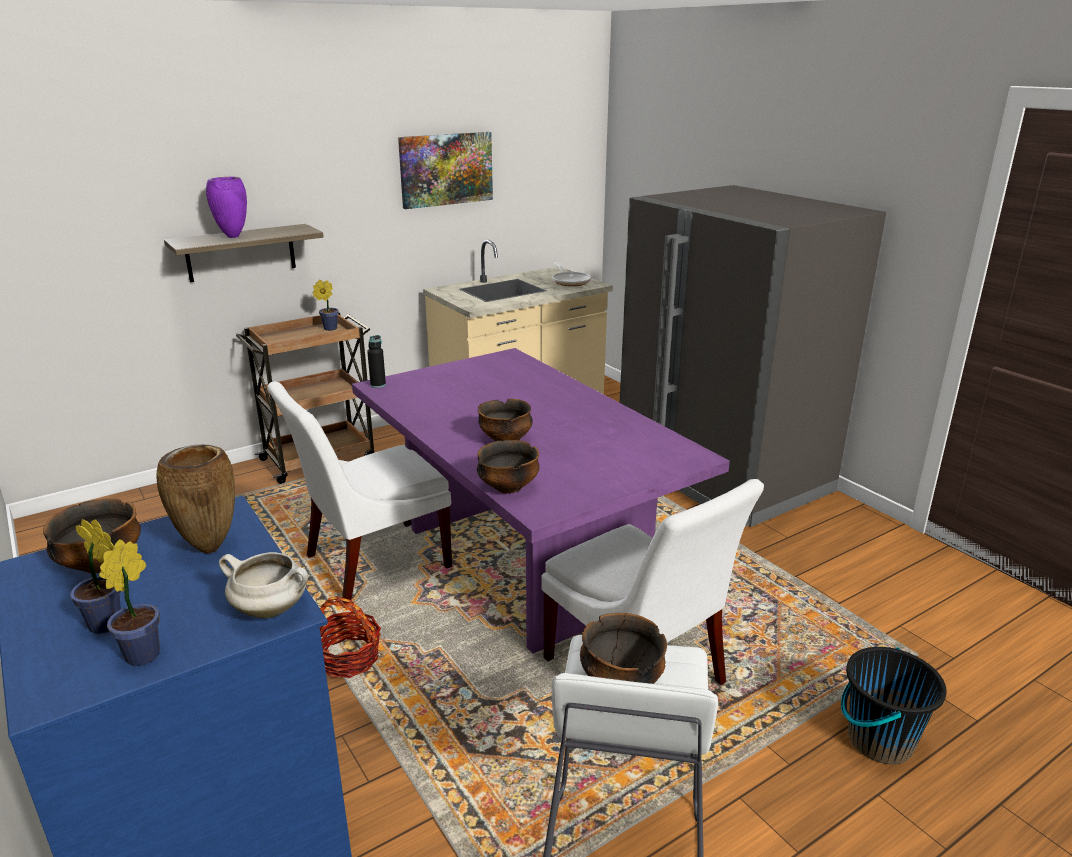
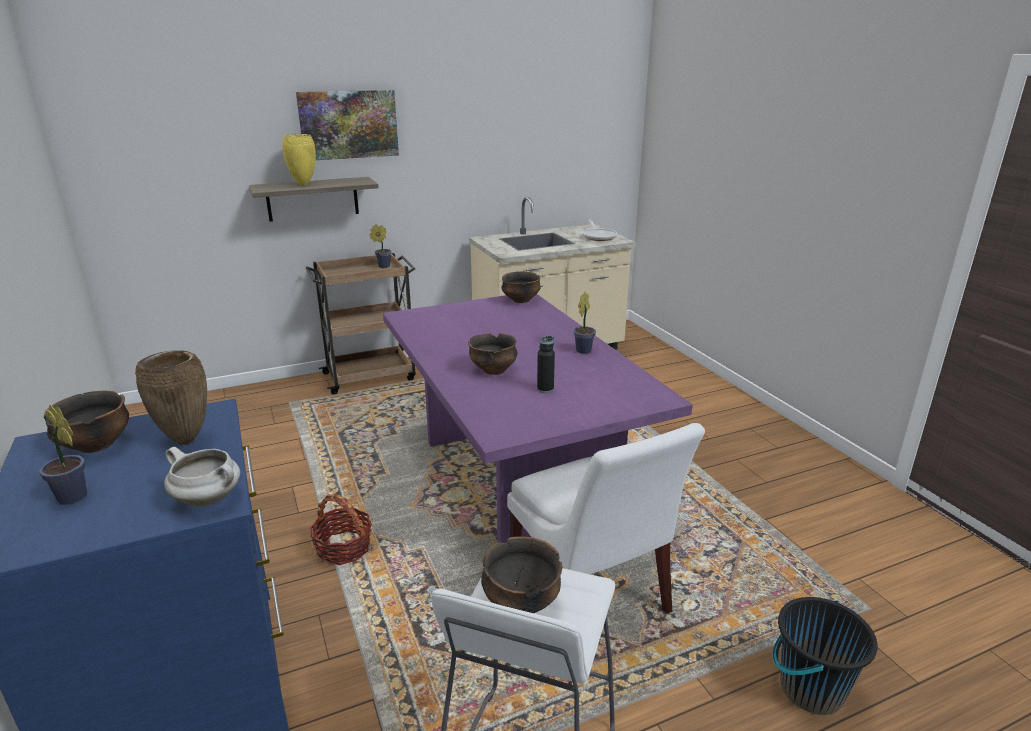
camera: 10 degrees right, 0 degrees up
potted plant [99,539,160,666] -> potted plant moved to [573,292,596,354]
purple vase [206,177,247,238] -> yellow vase [282,134,316,186]
white chair [267,382,452,604] -> none
black bottle [367,335,386,388] -> black bottle moved to [537,336,555,393]
picture [398,132,493,209] -> picture moved to [296,90,399,160]
bowl [477,440,540,494] -> bowl moved to [502,271,541,303]
grey fridge [620,185,886,527] -> none

